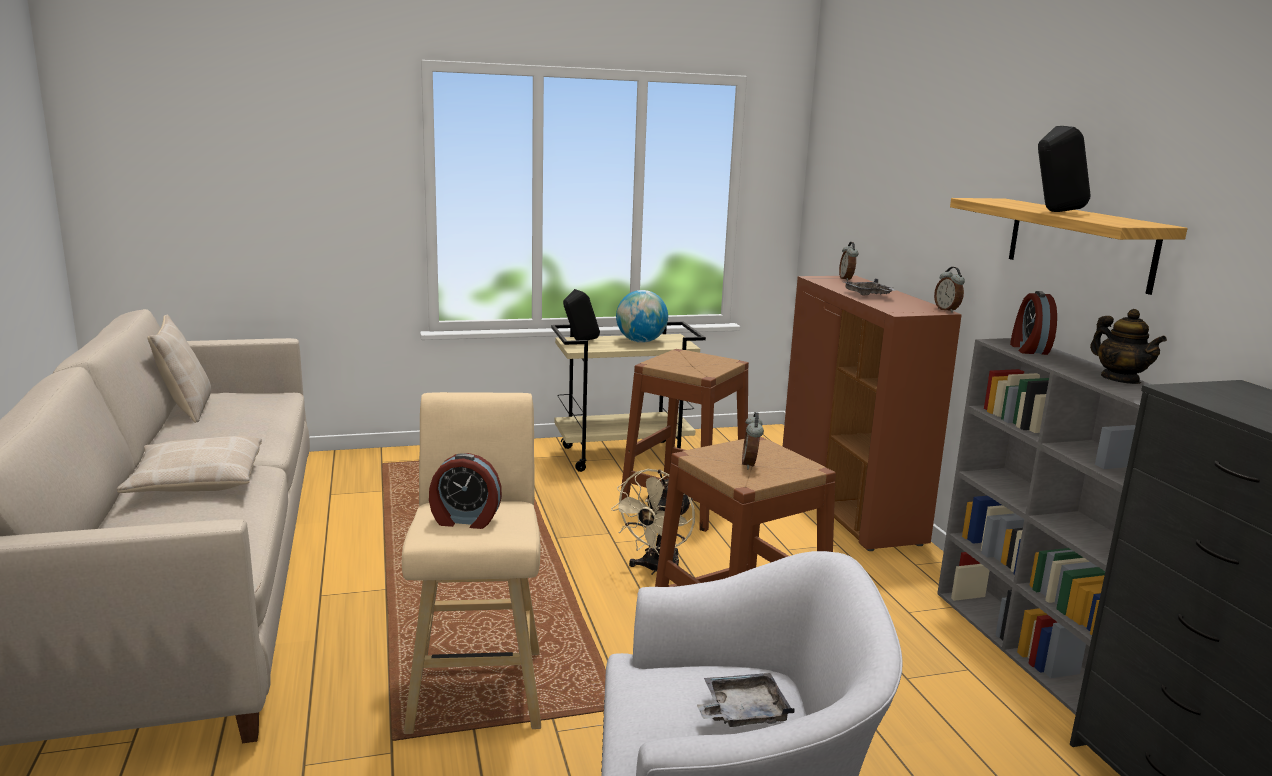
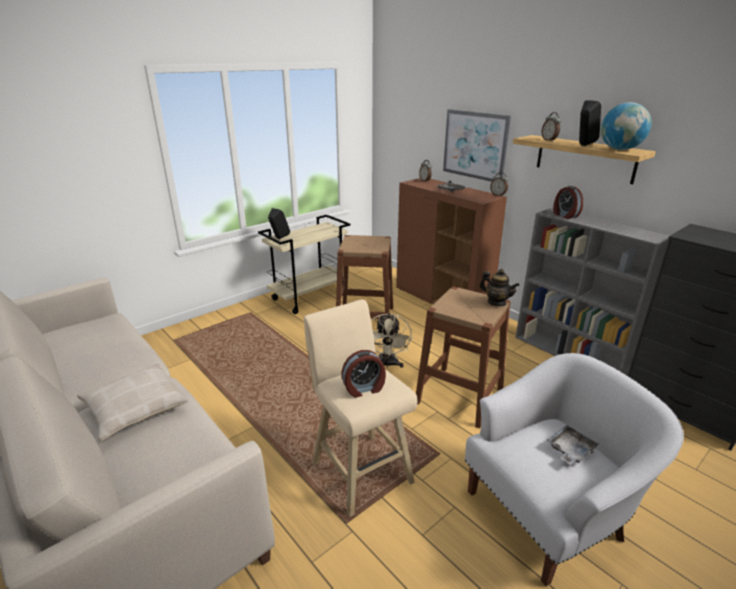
camera: 25 degrees left, 10 degrees up
beige pillow [147,315,211,423] -> none
globe [616,290,668,343] -> globe moved to [601,102,652,150]
alarm clock [742,412,764,469] -> alarm clock moved to [541,112,561,142]
teapot [1090,309,1167,384] -> teapot moved to [479,269,520,306]
none -> picture [443,109,511,182]

